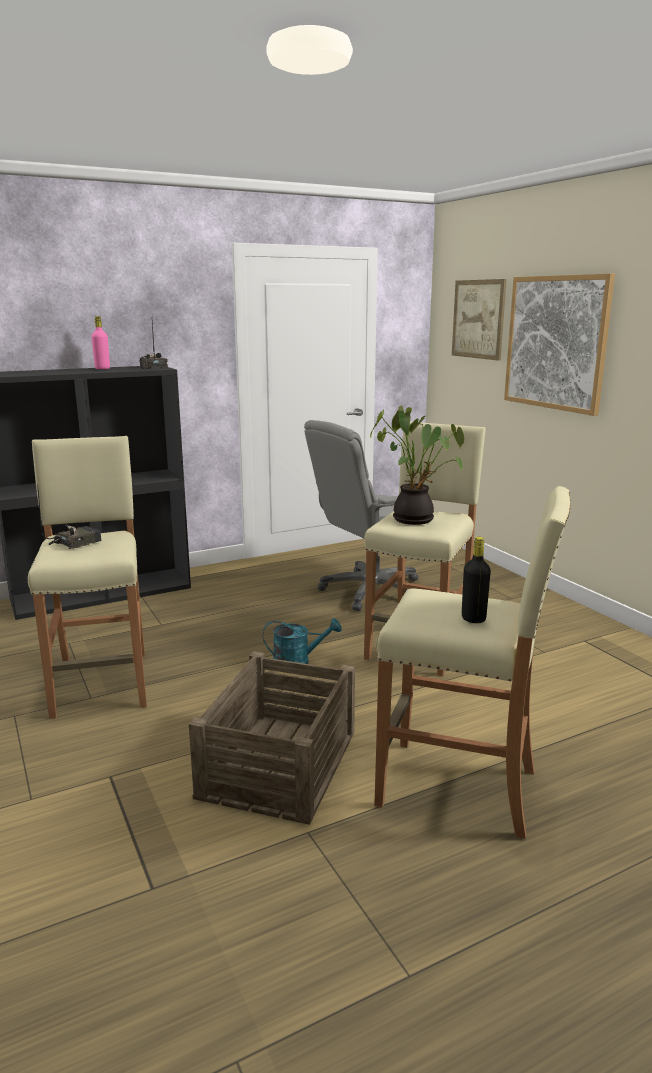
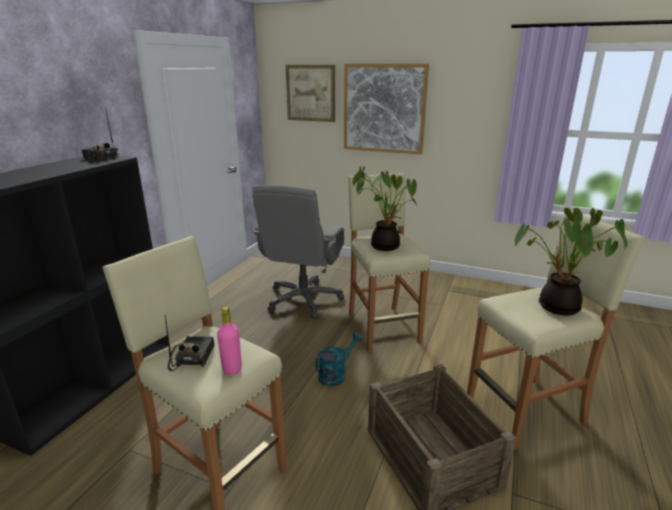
camera: 40 degrees left, 5 degrees up
pink bottle [91,316,110,369] -> pink bottle moved to [217,306,242,375]
black bottle [462,537,491,623] -> potted plant [514,208,628,315]

